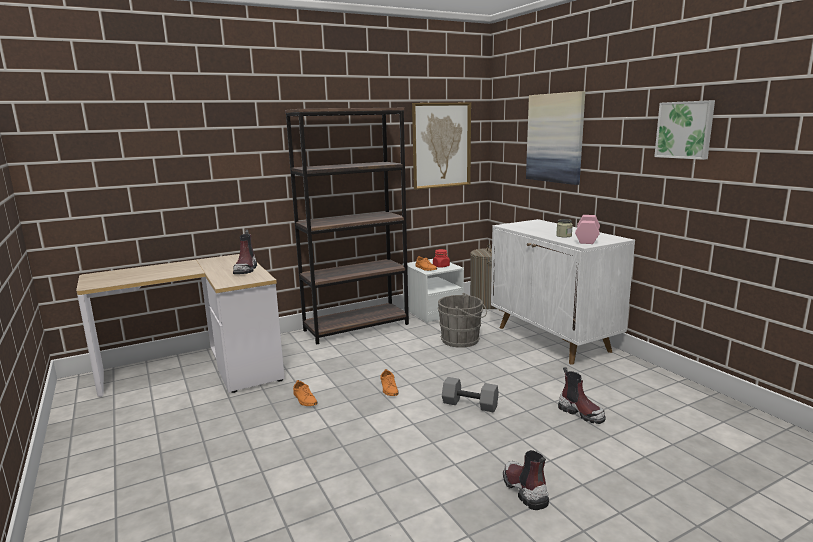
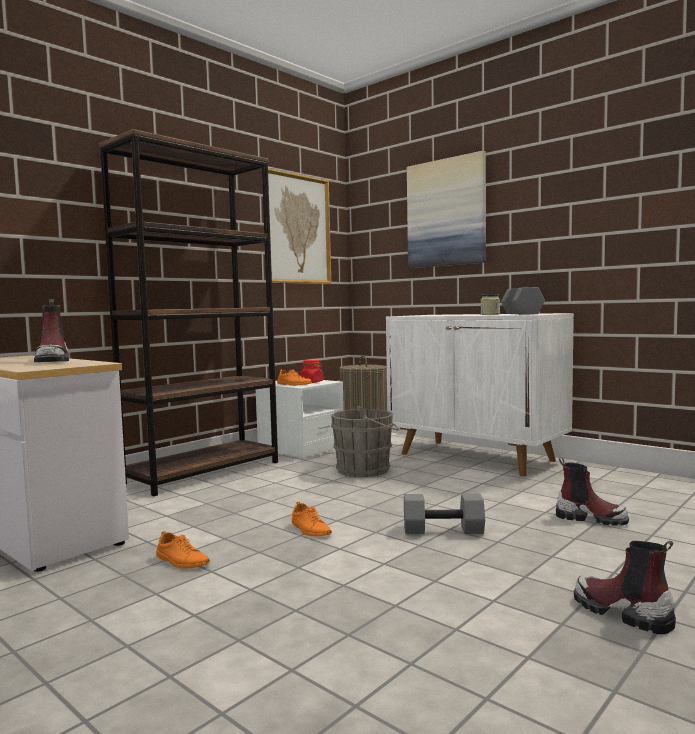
camera: 20 degrees left, 10 degrees down
pink dumbbell [575,215,600,244] -> grey dumbbell [501,287,545,315]
picture [654,100,715,160] -> none

